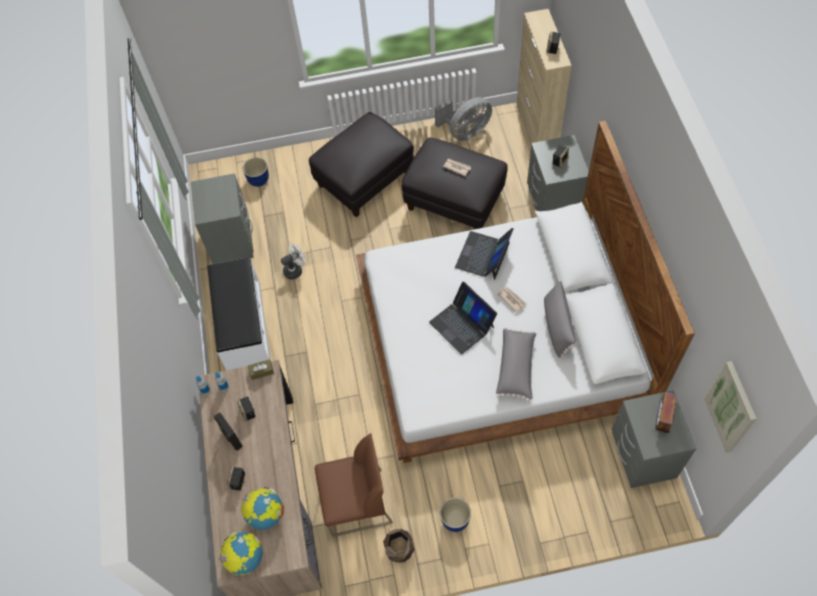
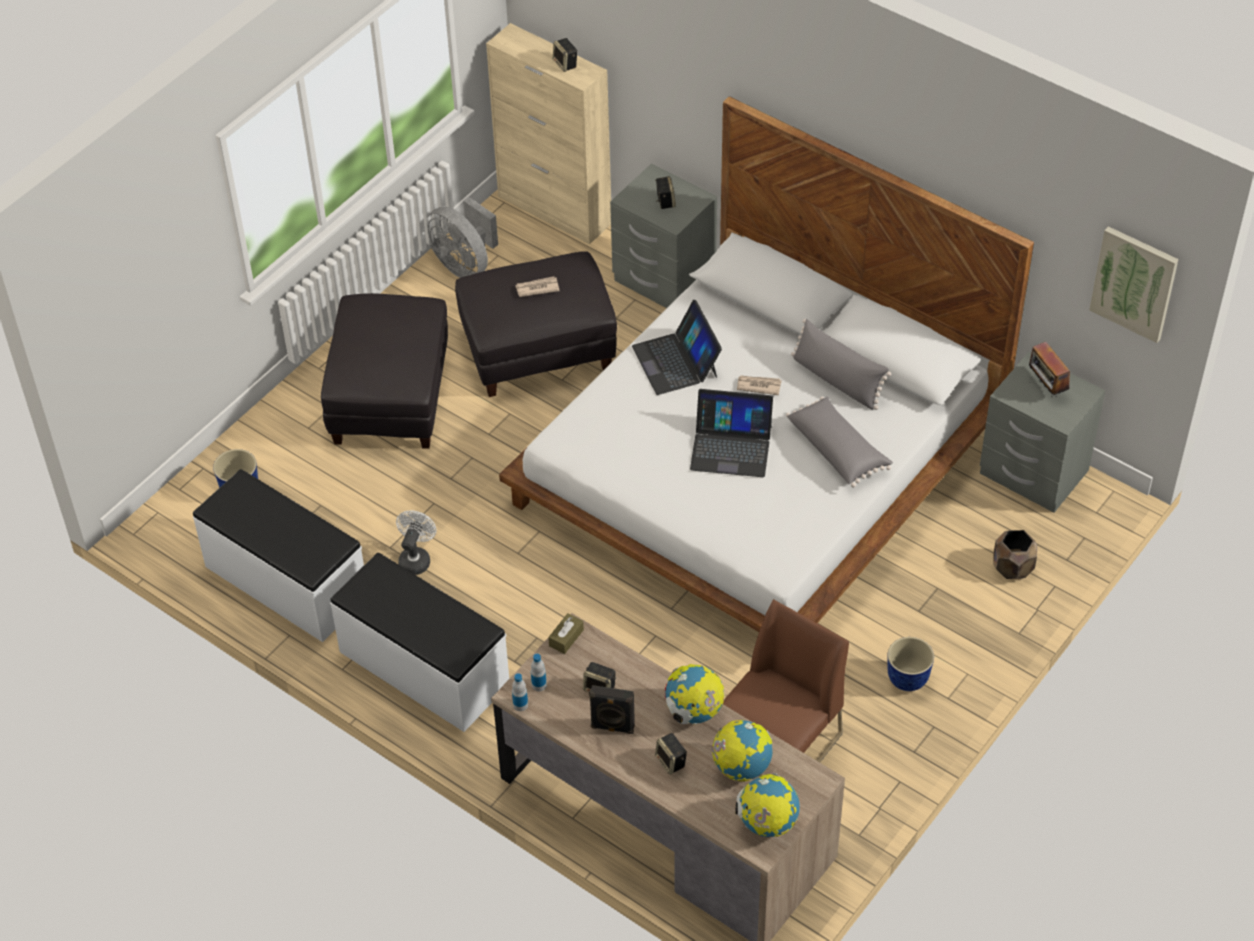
camera: 45 degrees left, 10 degrees down
grey nightstand [191,173,254,264] -> white bench [193,469,364,642]
brown planter [383,529,415,563] -> brown planter moved to [994,530,1037,579]
grey fan [435,97,492,141] -> grey fan turned 120 degrees clockwise [427,197,498,278]
none -> globe [665,664,724,724]

